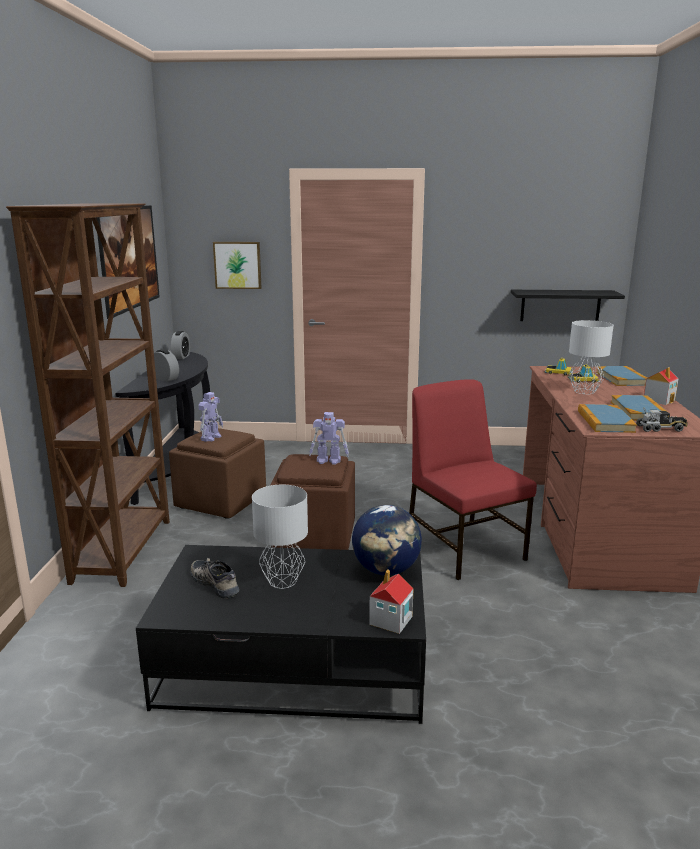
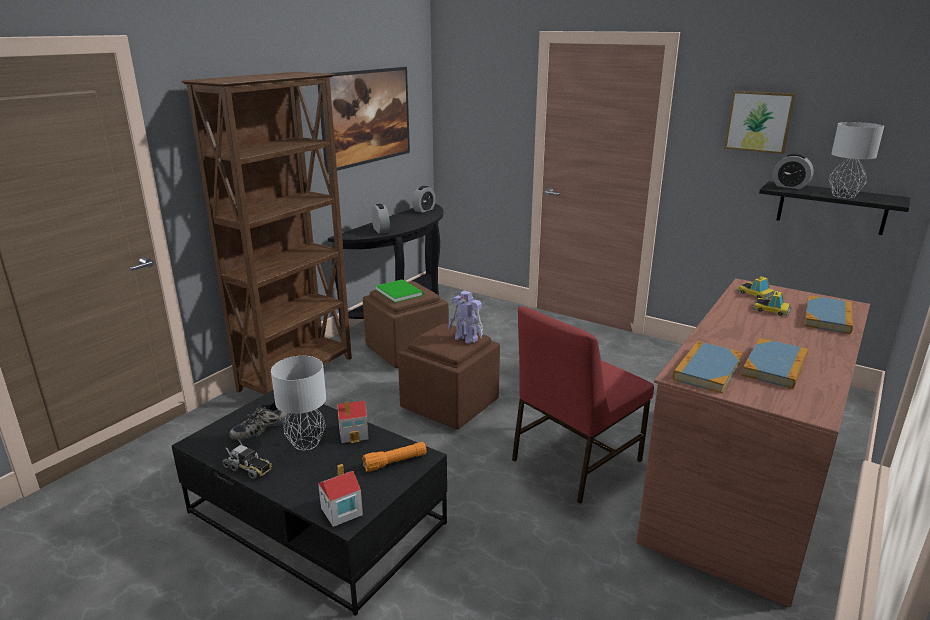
camera: 30 degrees right, 5 degrees up
shoe [191,558,239,599] -> shoe turned 120 degrees counterclockwise [229,401,290,442]
toy robot [198,392,223,442] -> green book [376,279,424,302]
picture [213,242,262,289] -> picture moved to [724,91,796,154]
globe [352,505,422,575] -> orange flashlight [362,442,427,472]
red chair [409,379,537,580] -> red chair turned 135 degrees counterclockwise [512,306,654,504]
grey table lamp [569,320,614,394] -> grey table lamp moved to [829,122,884,198]
toy truck [636,407,688,432] -> toy truck moved to [223,439,272,479]
toy house [644,367,678,405] -> toy house moved to [337,401,369,443]
none -> alarm clock [773,153,814,189]

